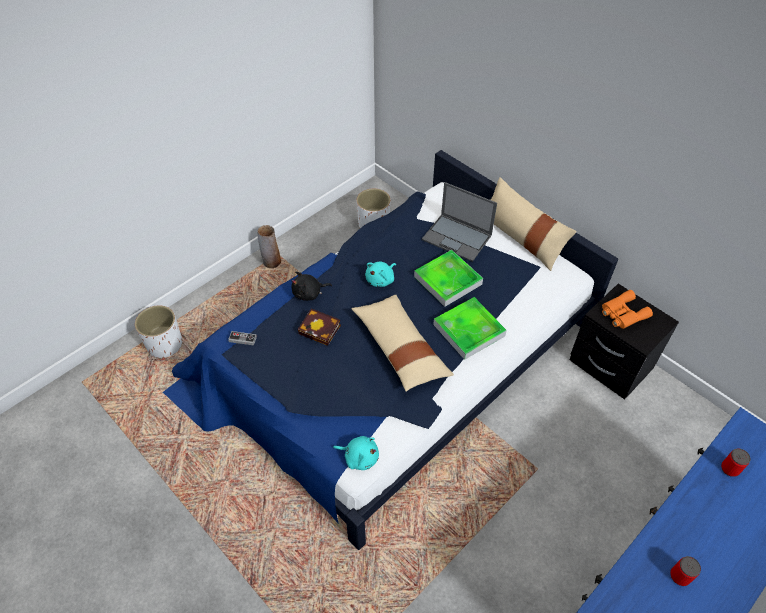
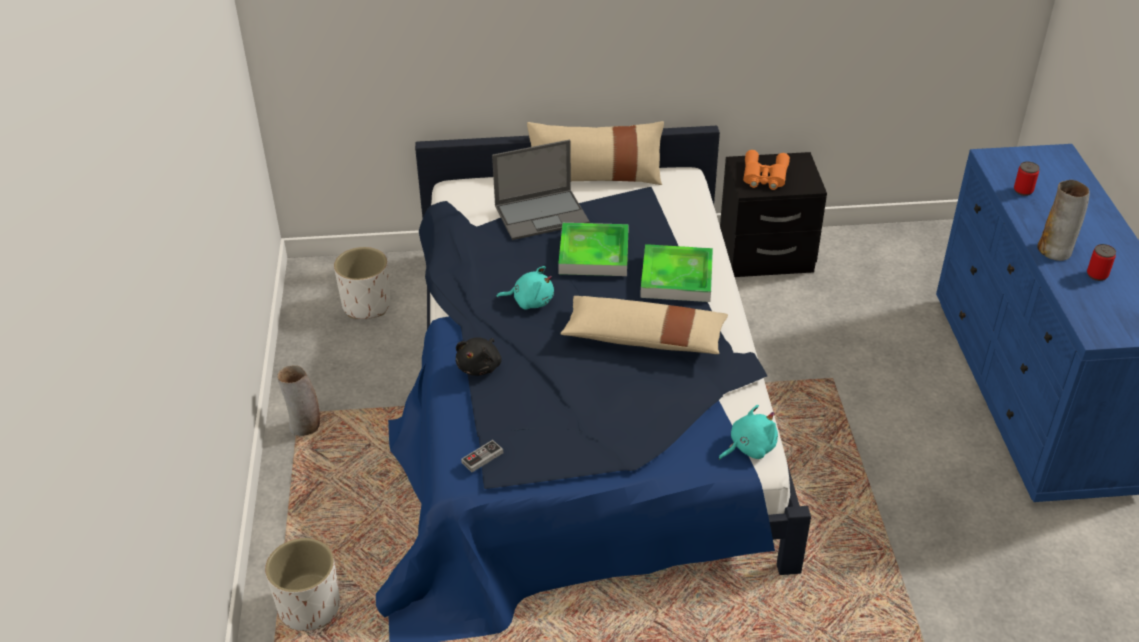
camera: 50 degrees left, 10 degrees down
book [298,308,341,346] -> none
turquoise plush toy [365,261,396,287] -> turquoise plush toy turned 75 degrees counterclockwise [497,266,554,310]
none -> vase [1037,180,1089,261]

